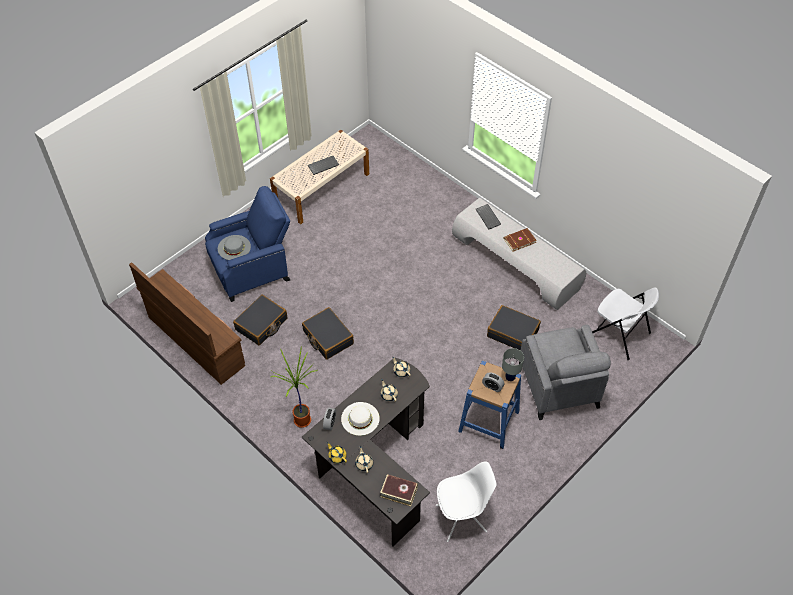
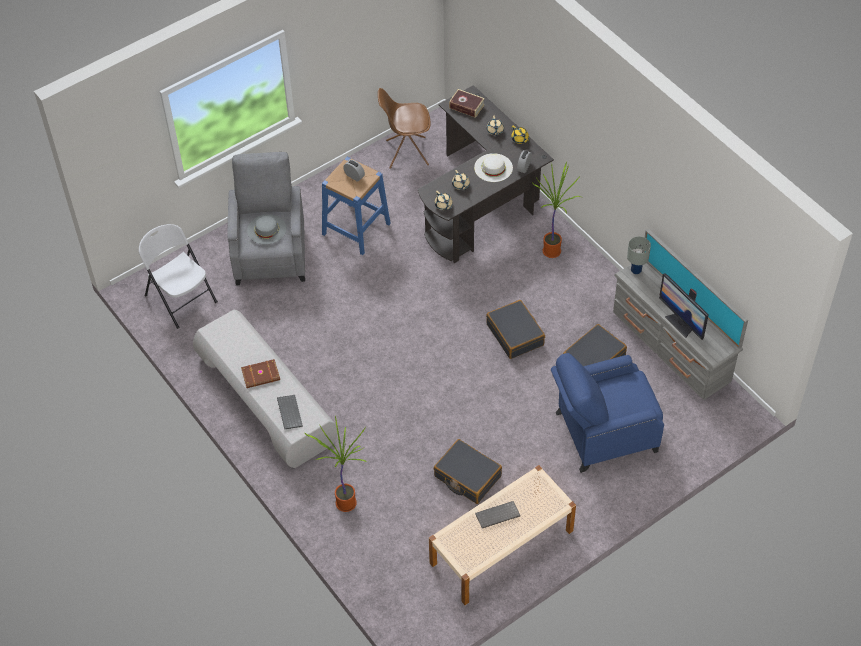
camera: 170 degrees left, 0 degrees up
brown dresser [129,262,245,385] -> grey dresser [613,229,748,400]
grey hat [218,235,251,260] -> grey hat moved to [247,214,286,244]
white chair [436,461,497,542] -> brown chair [378,88,431,169]
black suitcase [487,305,541,351] -> black suitcase moved to [434,439,502,504]
grey table lamp [502,348,524,381] -> grey table lamp moved to [627,236,651,274]
none -> potted plant [305,416,367,512]
none -> monitor [659,273,709,340]

